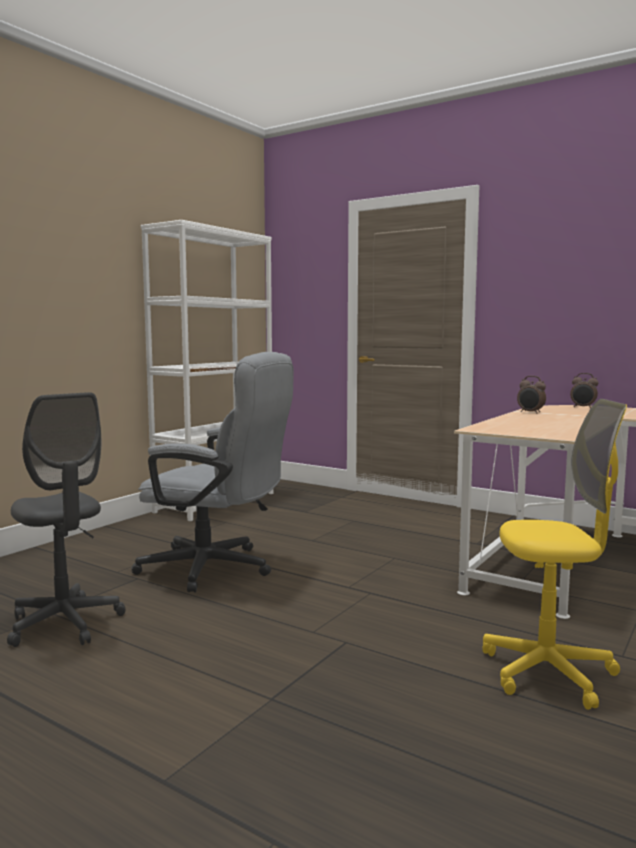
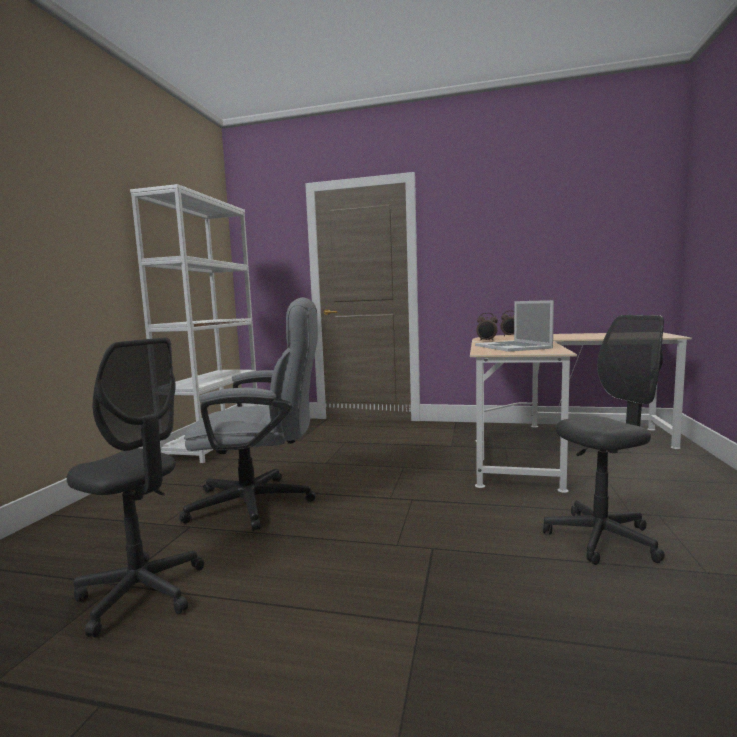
camera: 20 degrees left, 0 degrees up
yellow office chair [482,399,627,710] -> grey office chair [543,315,665,565]
none -> laptop [475,300,554,352]

